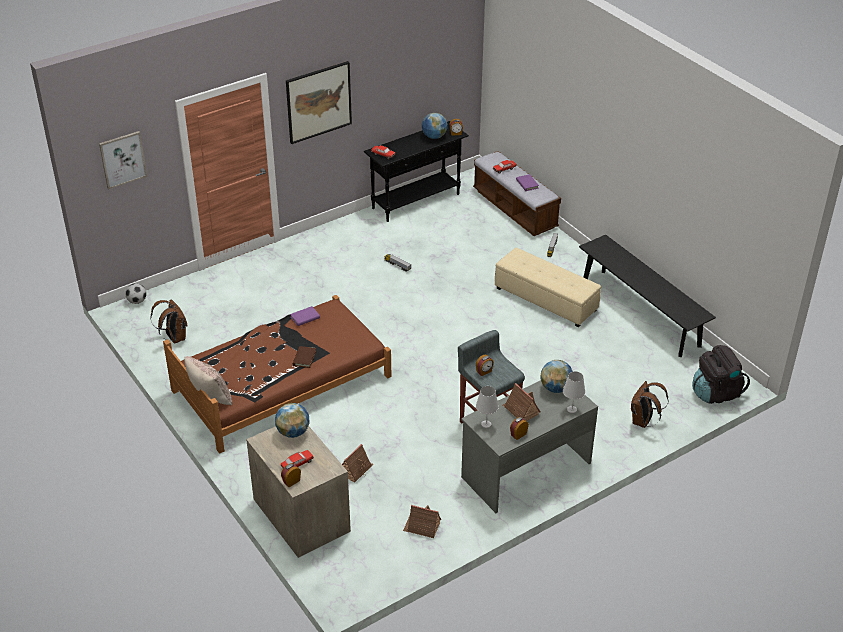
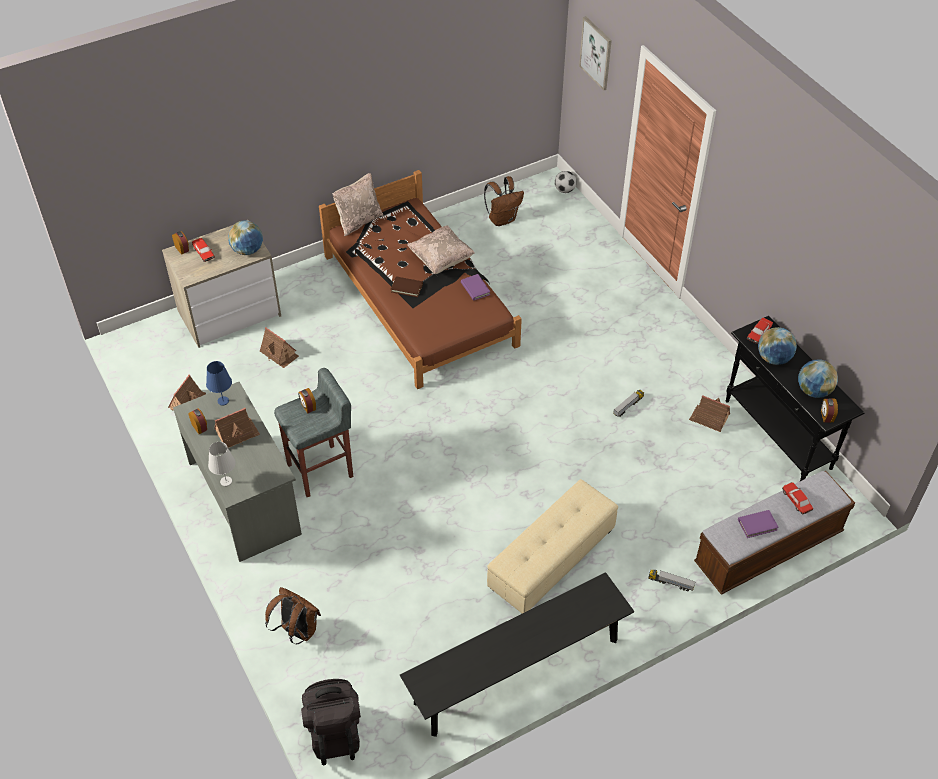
camera: 95 degrees right, 10 degrees up
picture [286,61,352,144] -> none
white table lamp [476,386,499,428] -> blue table lamp [206,361,232,406]
globe [540,360,573,393] -> globe moved to [758,327,797,365]
none -> beige pillow [407,225,475,274]
none -> toy house [689,395,730,432]

